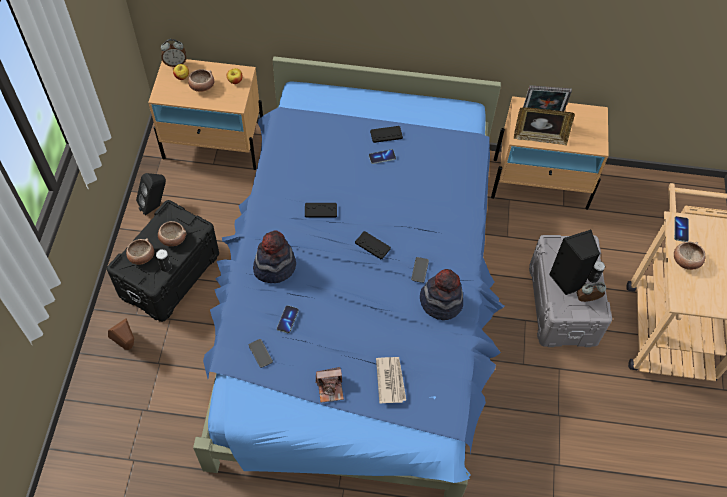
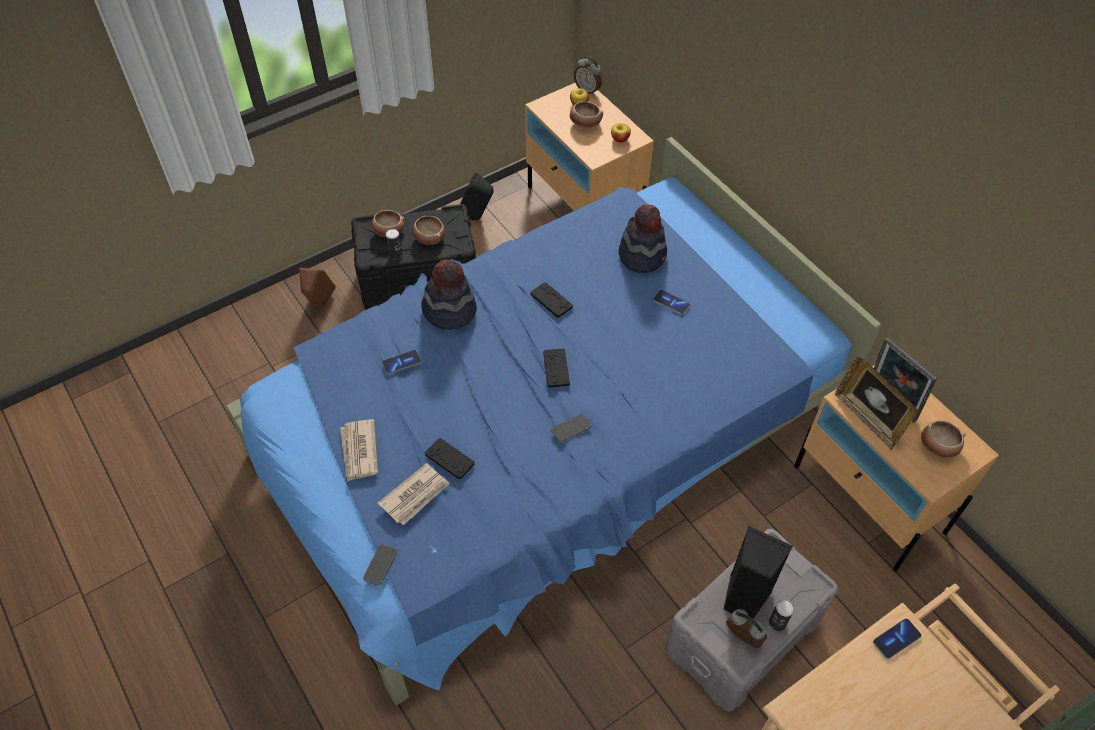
camera: 50 degrees right, 5 degrees down
phone [249,339,273,368] -> phone moved to [363,544,397,586]
camera [316,367,344,403] -> newspaper [340,419,378,482]
black game controller [370,126,403,143] -> black game controller moved to [425,438,475,479]
hat [420,269,463,320] -> hat moved to [619,204,667,273]
bowl [674,242,705,270] -> bowl moved to [921,420,966,458]

